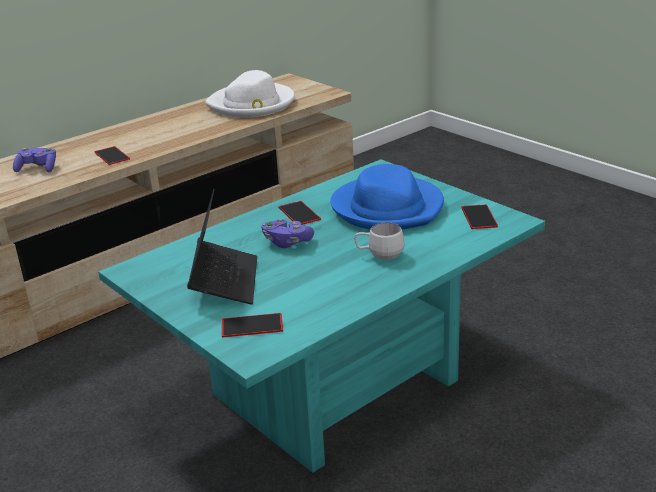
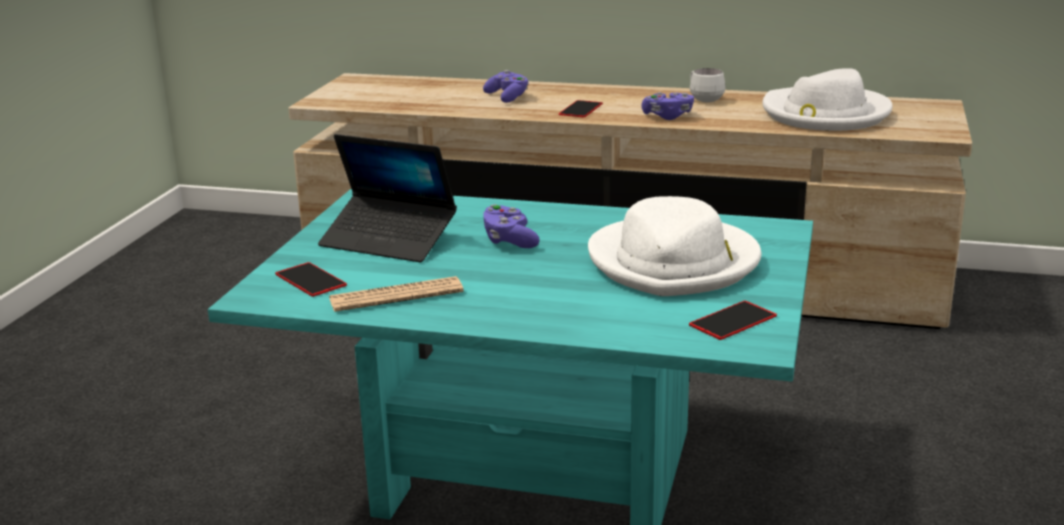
camera: 55 degrees right, 5 degrees down
laptop [187,188,257,305] -> laptop turned 60 degrees clockwise [318,134,457,262]
phone [278,201,321,225] -> none
blue hat [330,164,444,229] -> white hat [588,196,761,296]
white mug [354,222,405,260] -> white mug moved to [690,68,725,102]
none -> newspaper [329,276,464,312]
none -> purple game controller [642,92,694,120]

